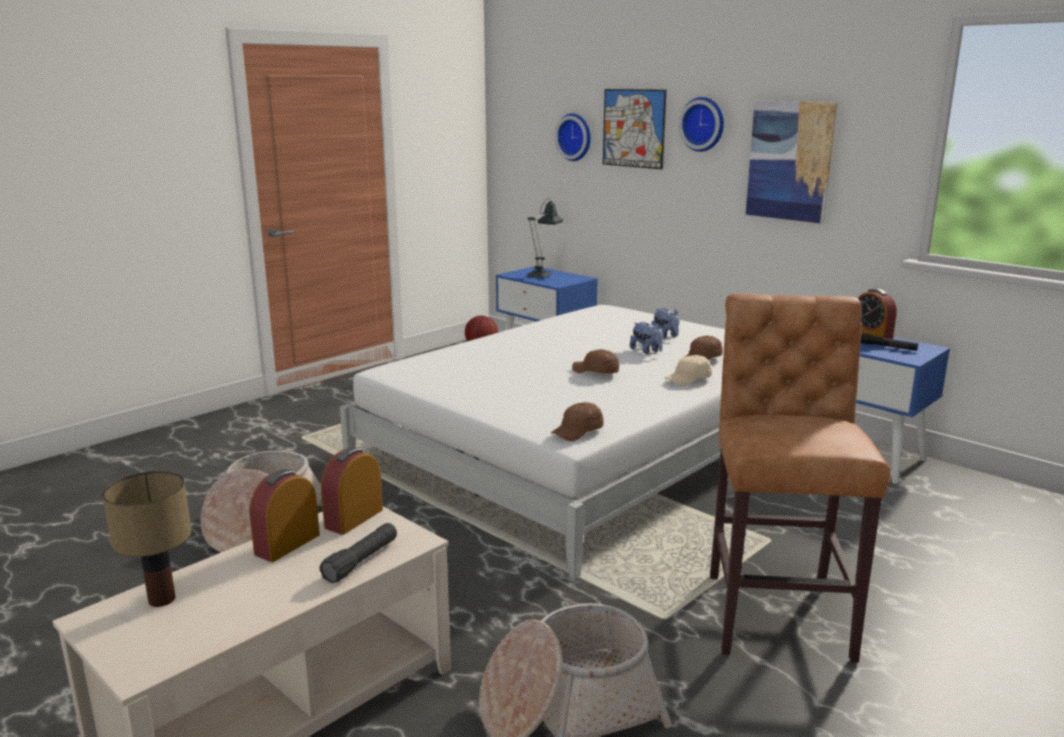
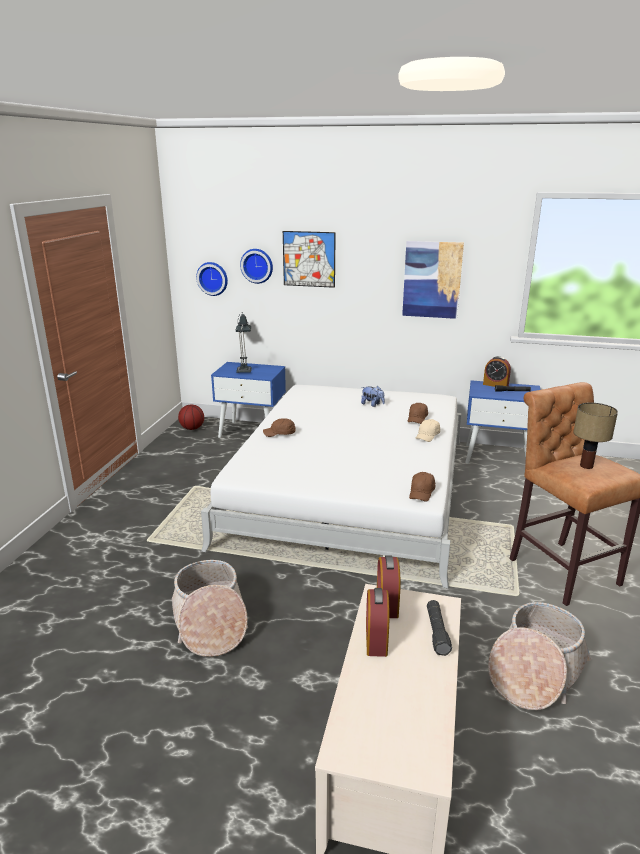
camera: 30 degrees left, 5 degrees up
table lamp [102,471,192,607] -> table lamp moved to [573,403,618,469]
brown cap [572,349,619,374] -> brown cap moved to [263,418,296,437]
plush toy [630,322,663,354] -> none
wall clock [678,97,724,152] -> wall clock moved to [196,262,228,296]

